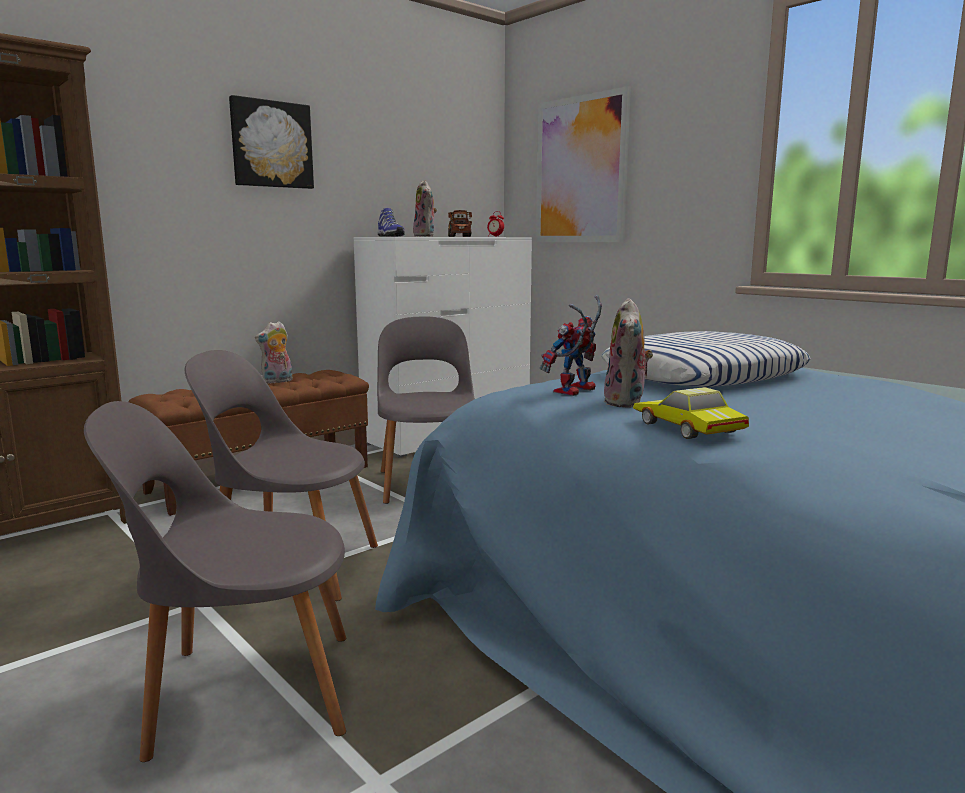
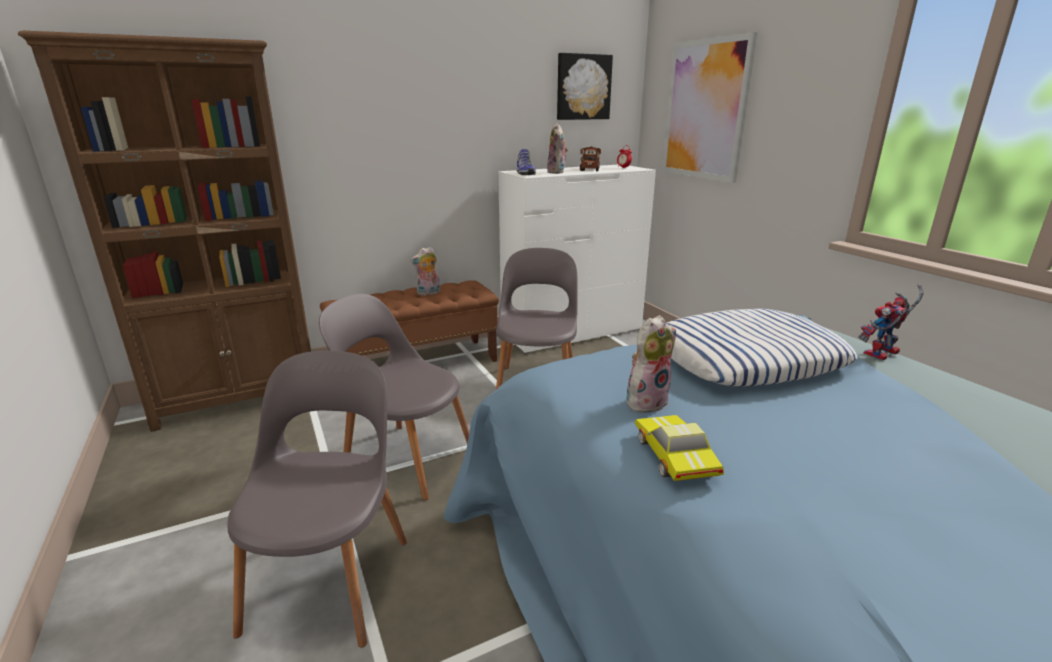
camera: 15 degrees right, 10 degrees up
grey chair [84,401,346,762] -> grey chair turned 90 degrees clockwise [228,351,407,648]
picture [229,95,314,189] -> picture moved to [557,53,613,120]
toy robot [540,295,602,396] -> toy robot moved to [858,284,923,360]
plush toy [603,298,653,408] -> plush toy turned 150 degrees counterclockwise [627,315,676,413]

